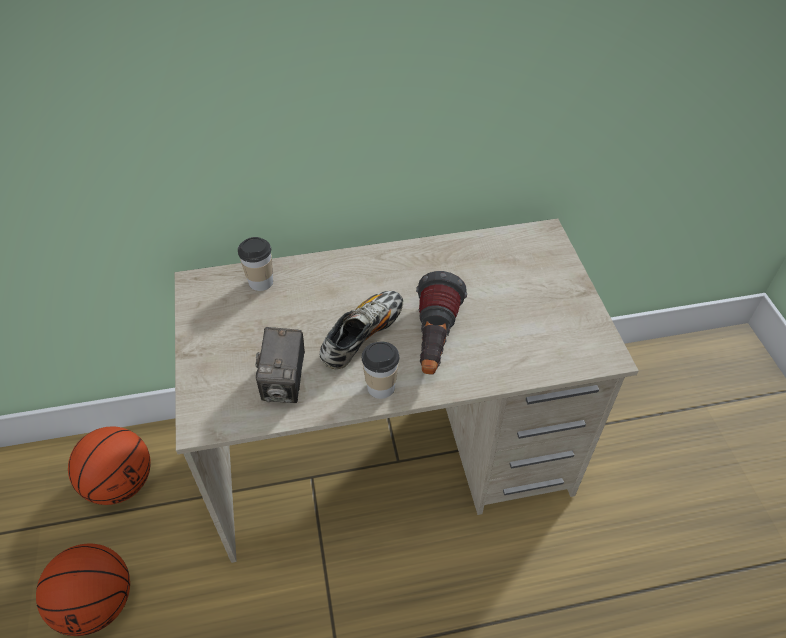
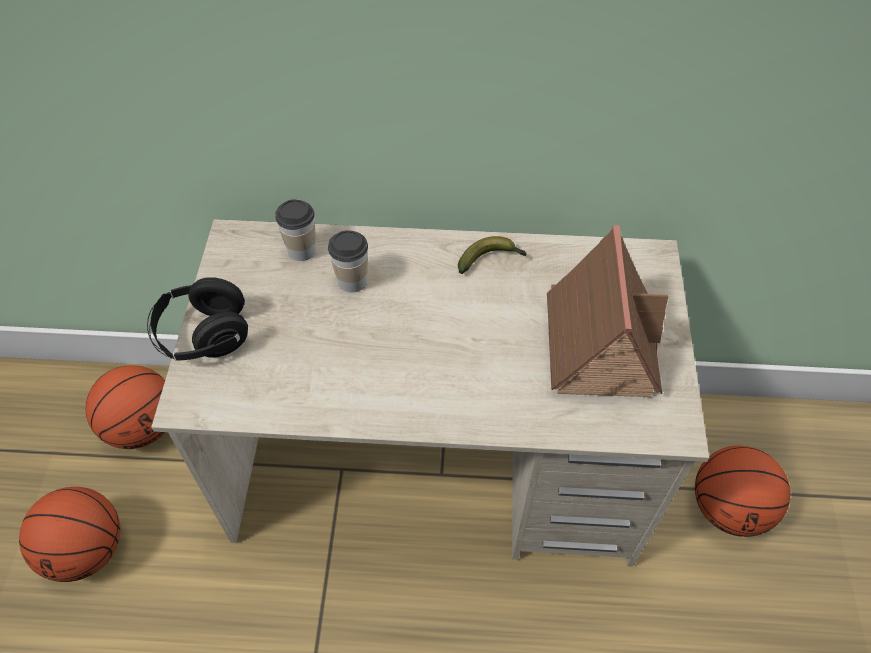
camera: 15 degrees right, 5 degrees up
camera [255,327,305,403] -> none
shoe [320,291,403,369] -> none
cup [362,341,399,399] -> cup moved to [328,230,368,293]
flashlight [416,271,467,375] -> none
none -> black headphones [147,277,248,361]
none -> banana [458,236,527,274]
none -> toy house [547,225,668,397]
none -> basketball [695,445,790,537]

